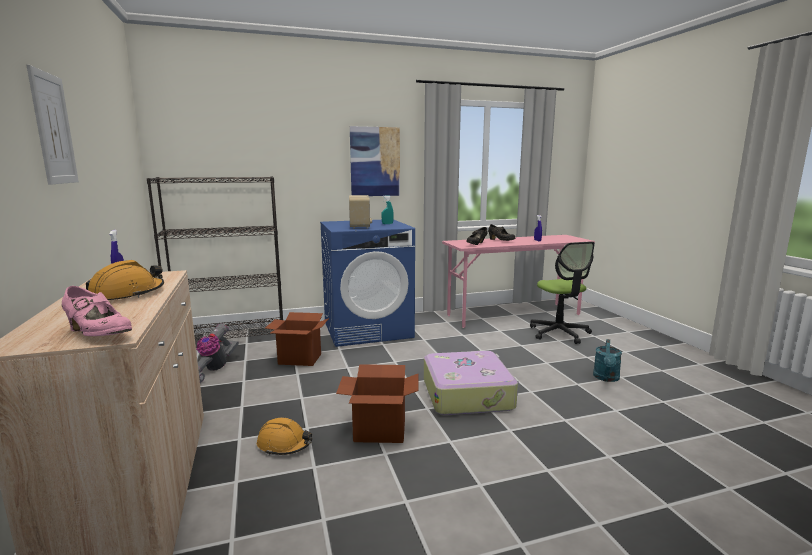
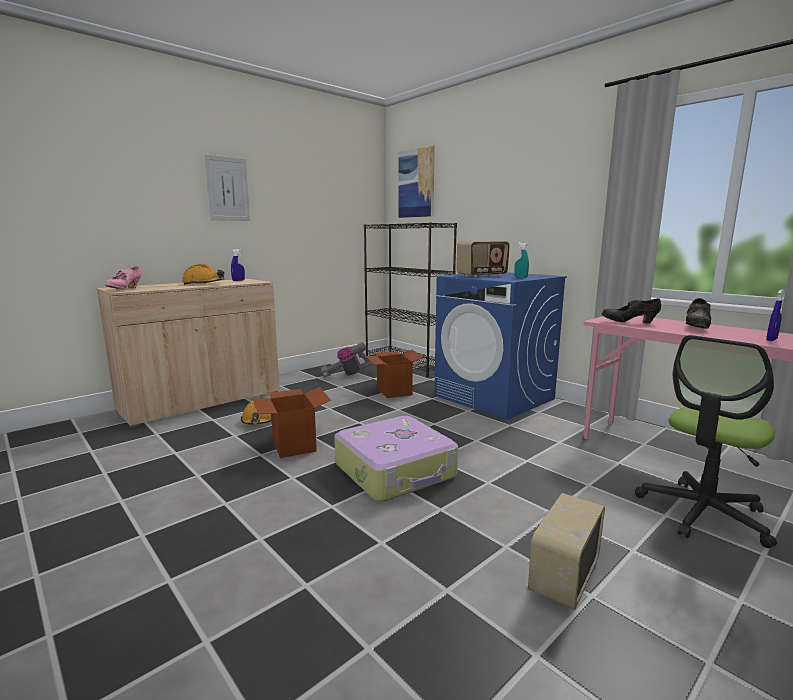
camera: 65 degrees right, 0 degrees up
picture [350,126,400,196] -> picture moved to [399,145,435,218]
turquoise watering can [593,339,622,382] -> radio [528,493,605,610]

